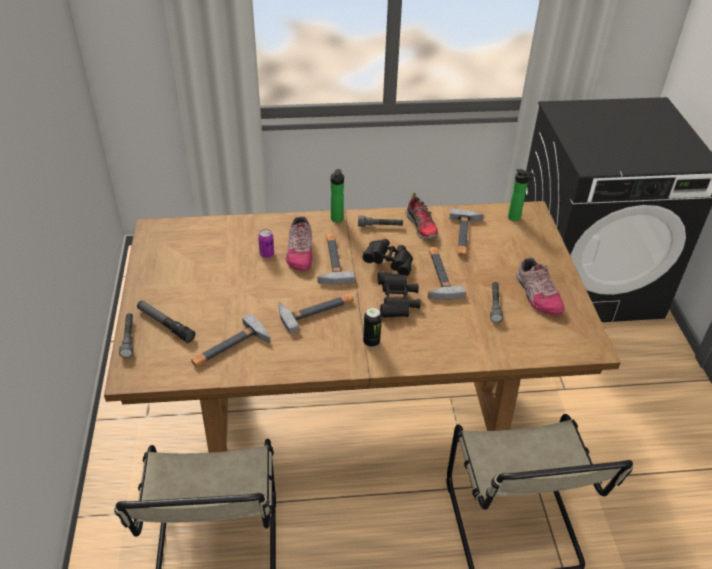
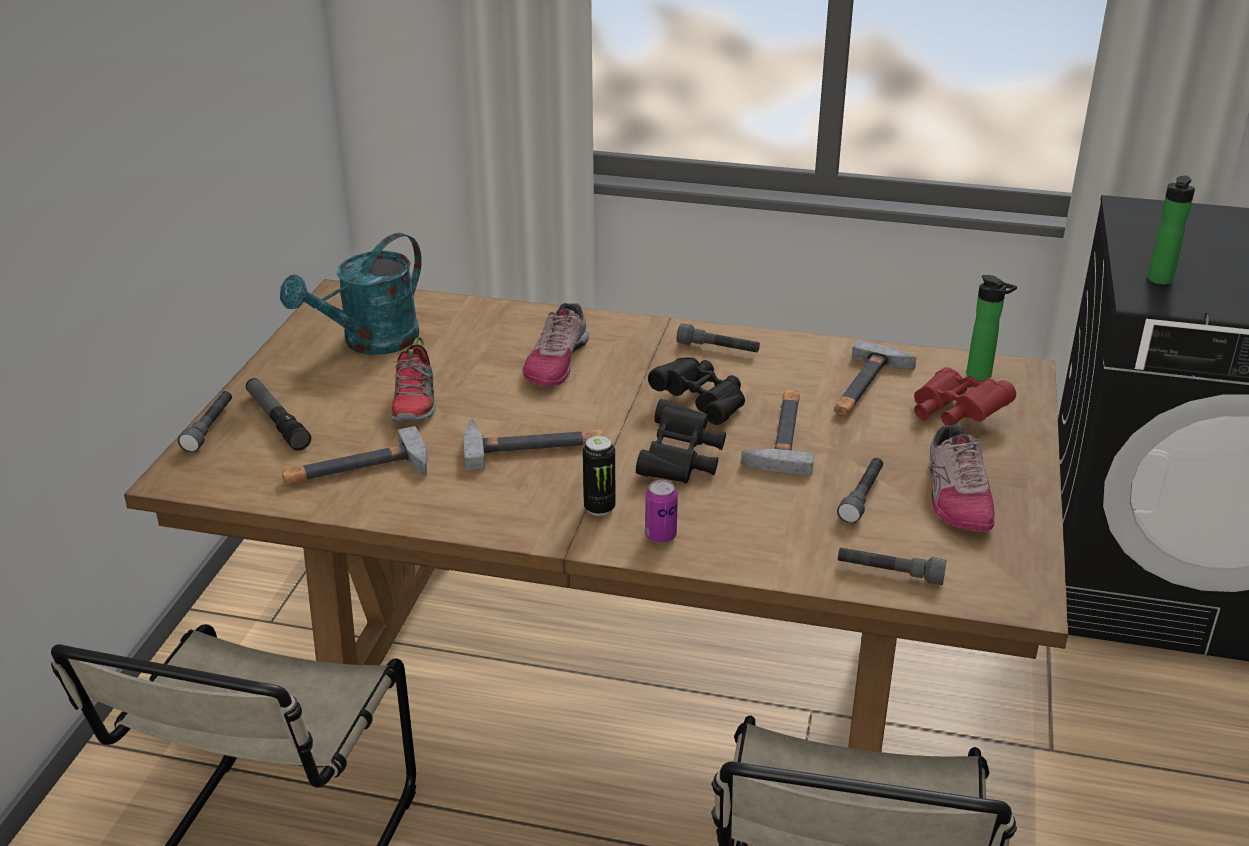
camera: 20 degrees right, 10 degrees down
can [258,229,274,258] -> can moved to [645,480,678,543]
hammer [317,234,355,285] -> none
bottle [330,169,344,223] -> bottle moved to [1148,175,1195,285]
shoe [406,193,438,239] -> shoe moved to [390,337,436,422]
none -> turquoise watering can [280,233,422,355]
none -> grey flashlight [838,547,947,585]
none -> red binoculars [914,367,1016,426]

